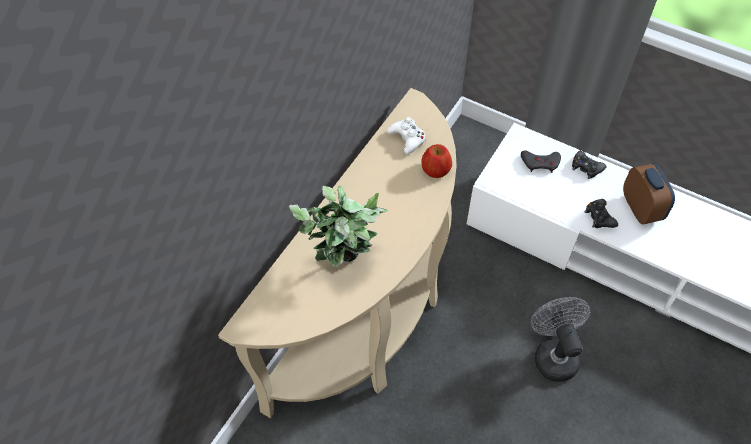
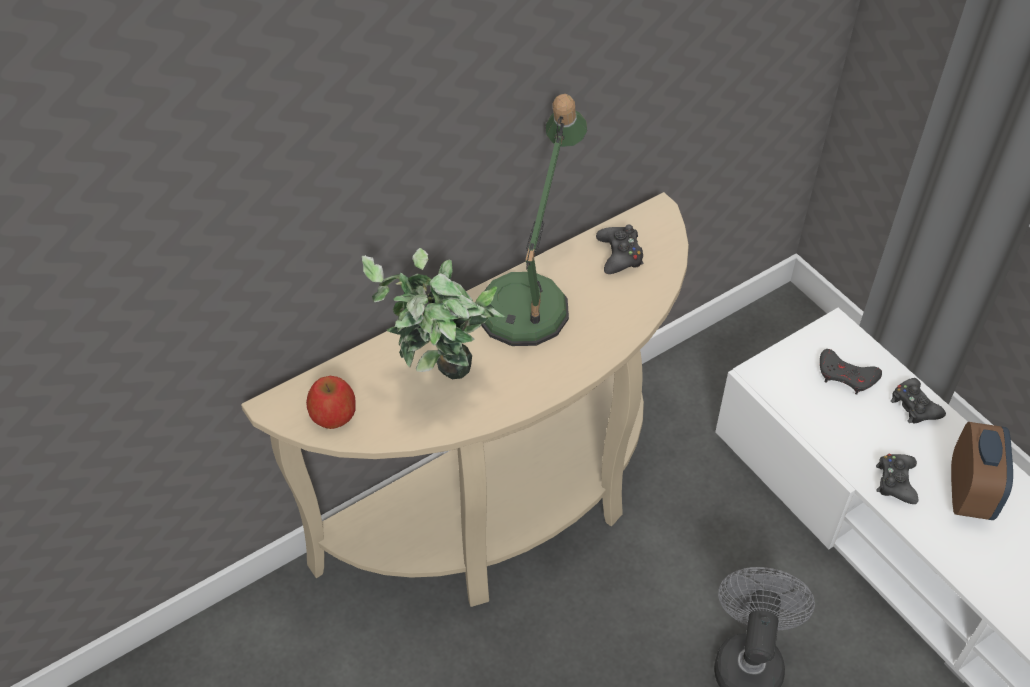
camera: 25 degrees right, 5 degrees down
white game controller [387,117,426,154] -> black game controller [596,225,644,274]
apple [422,144,452,178] -> apple moved to [306,376,356,429]
none -> table lamp [481,94,587,346]

